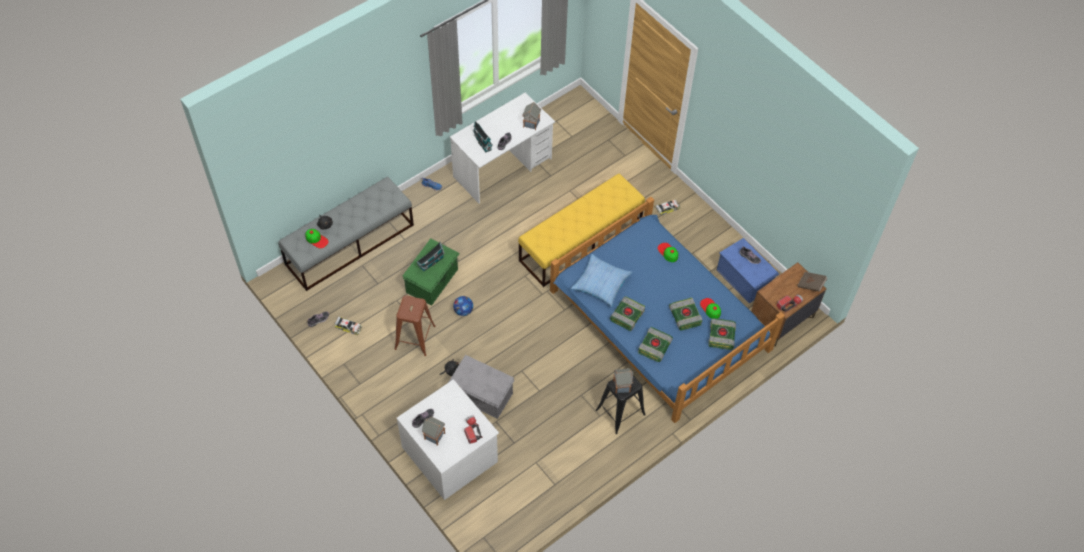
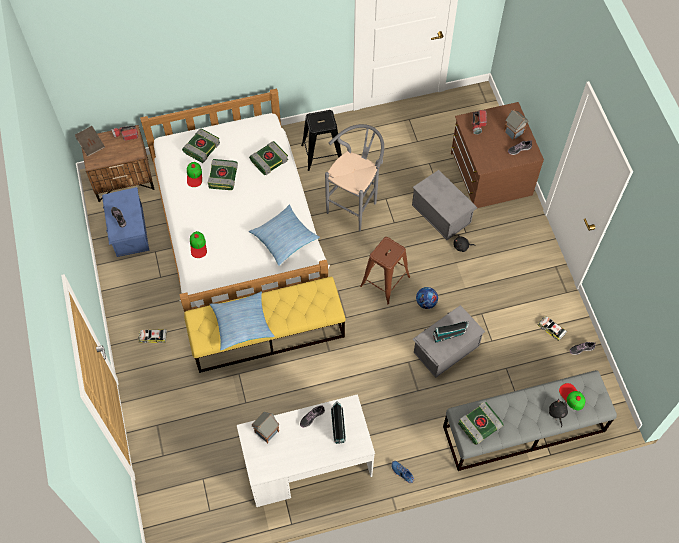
camera: 155 degrees left, 5 degrees up
brown stool [395,295,436,356] -> brown stool moved to [360,237,410,304]
white dresser [397,379,499,500] -> brown dresser [451,102,544,208]
green storage box [403,238,460,305] -> grey storage box [413,305,485,378]
blue bed [550,197,785,423] -> white bed [140,89,330,312]
book [610,296,645,331] -> book moved to [458,402,504,445]
toy house [613,368,633,394] -> none
none -> pillow [209,291,274,350]
none -> grey stool [325,124,384,231]

